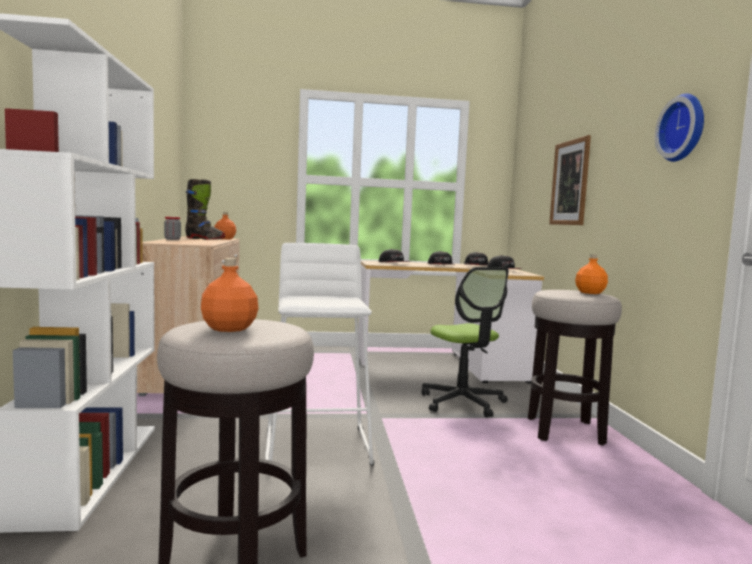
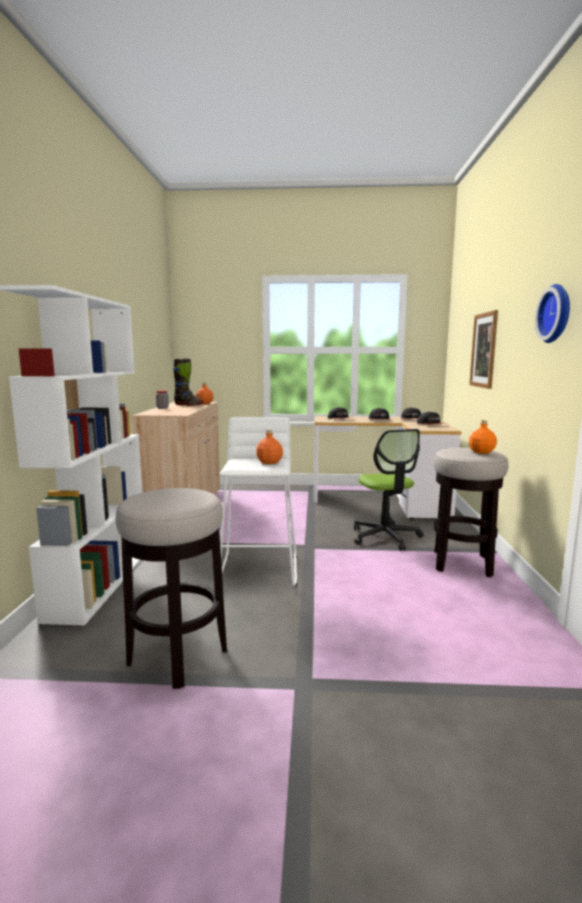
camera: 10 degrees right, 5 degrees up
orange bottle [201,258,259,332] -> orange bottle moved to [256,429,283,464]

